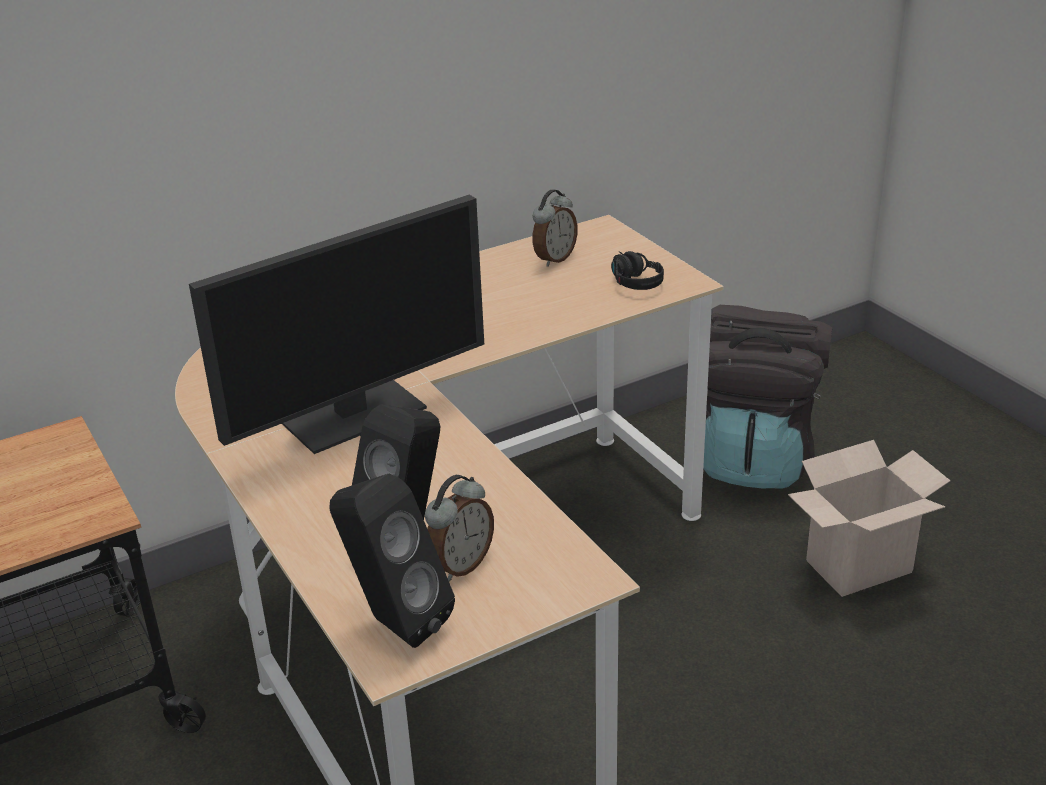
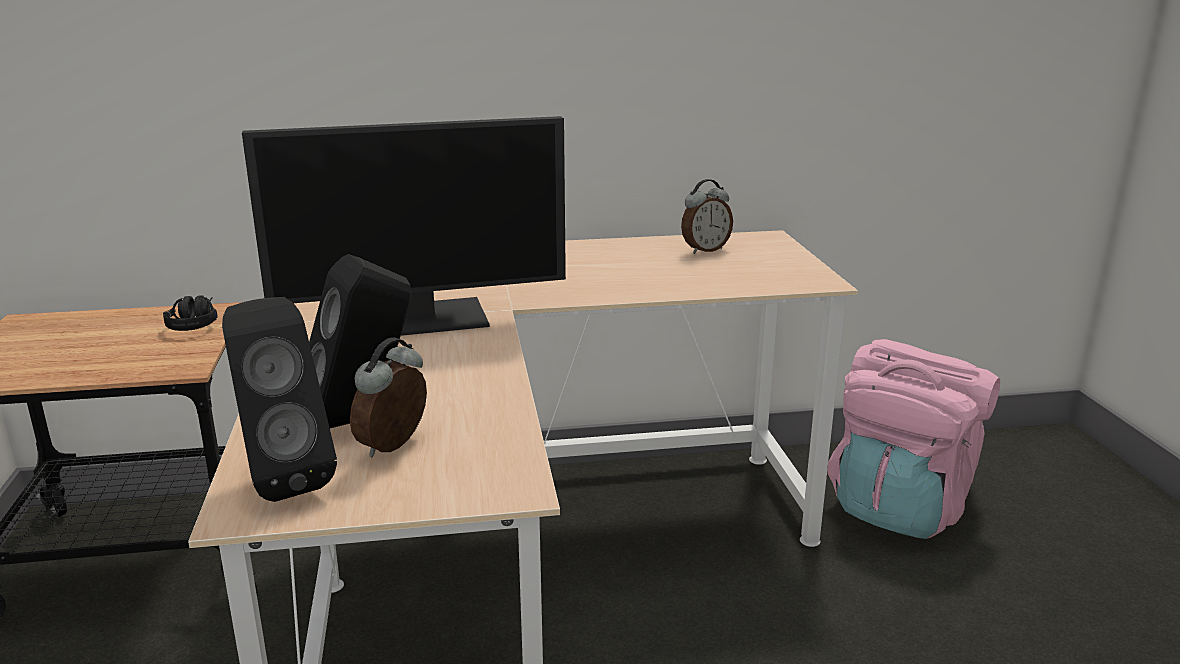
camera: 20 degrees right, 10 degrees down
alarm clock [425,475,494,582] -> alarm clock turned 150 degrees clockwise [350,337,427,457]
black headphones [611,251,664,290] -> black headphones moved to [163,295,218,331]
black backpack [703,305,832,489] -> pink backpack [827,339,1000,539]
cardboard box [788,440,950,597] -> none

